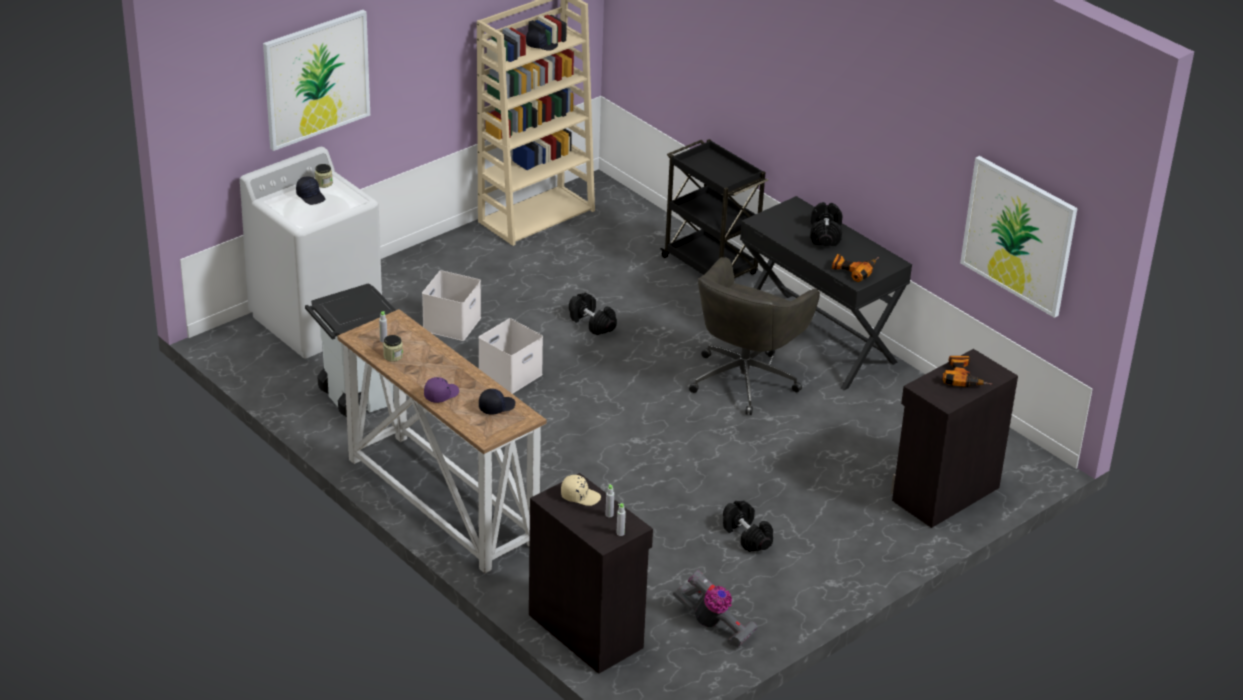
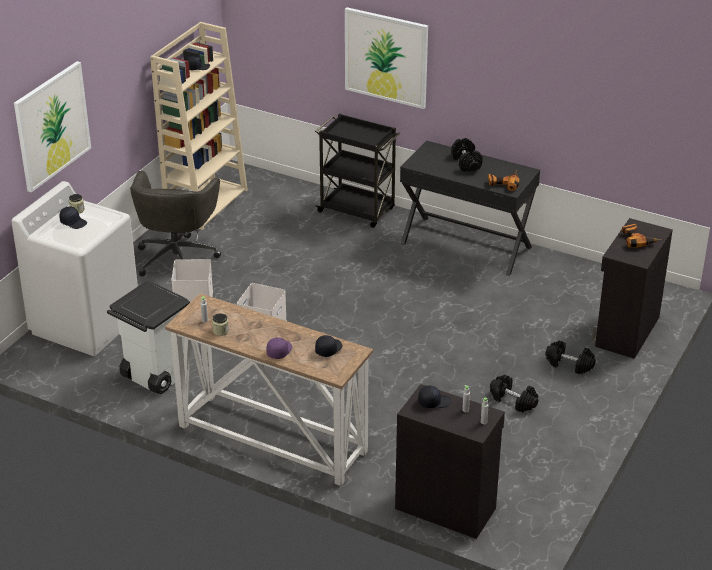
camera: 20 degrees left, 0 degrees up
beige cap [561,475,601,506] -> black cap [418,386,451,408]
black dumbbell [569,293,617,335] -> black dumbbell moved to [545,340,596,374]
vacuum cleaner [673,570,758,648] -> none
grey office chair [689,257,820,415] -> grey office chair moved to [130,170,221,276]
picture [960,156,1078,318] -> picture moved to [345,7,428,109]

